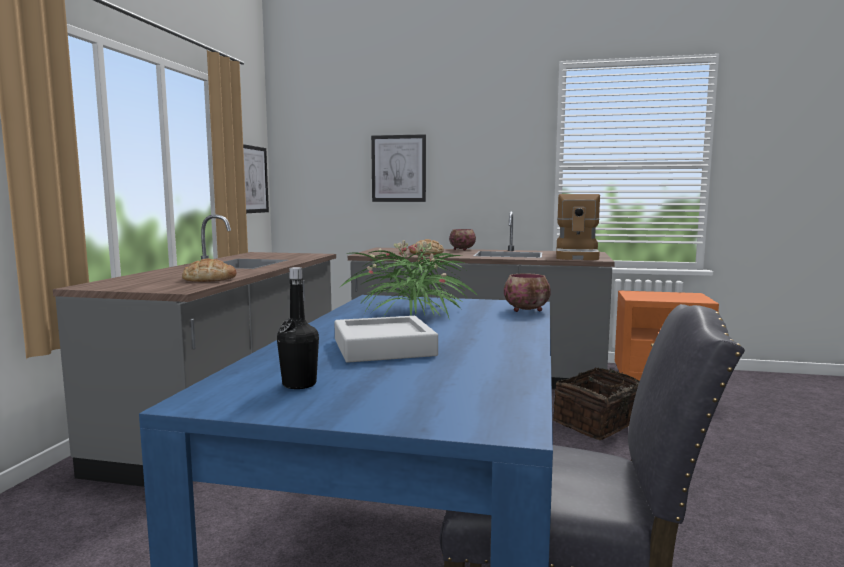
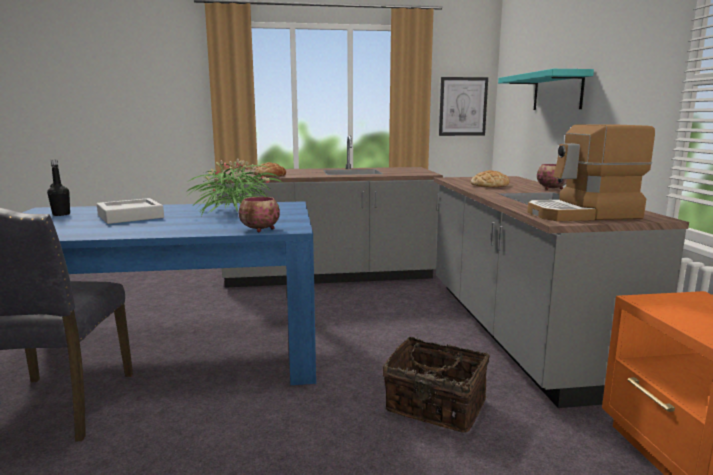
camera: 70 degrees right, 5 degrees up
picture [371,134,426,202] -> turquoise shelf [498,69,594,110]

